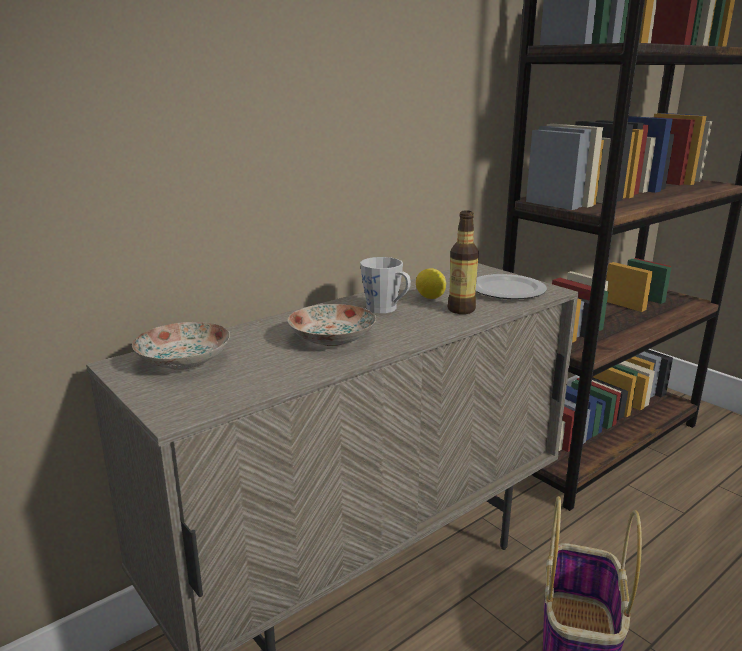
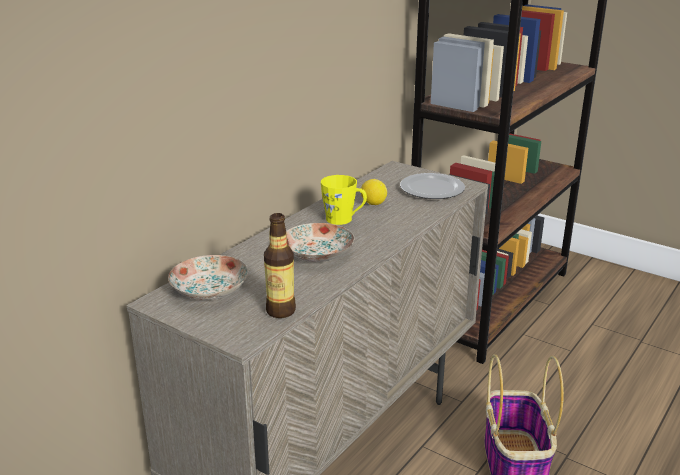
camera: 15 degrees left, 5 degrees up
grey mug [360,257,411,313] -> yellow mug [321,175,367,225]
bottle [448,210,479,314] -> bottle moved to [264,213,296,318]

